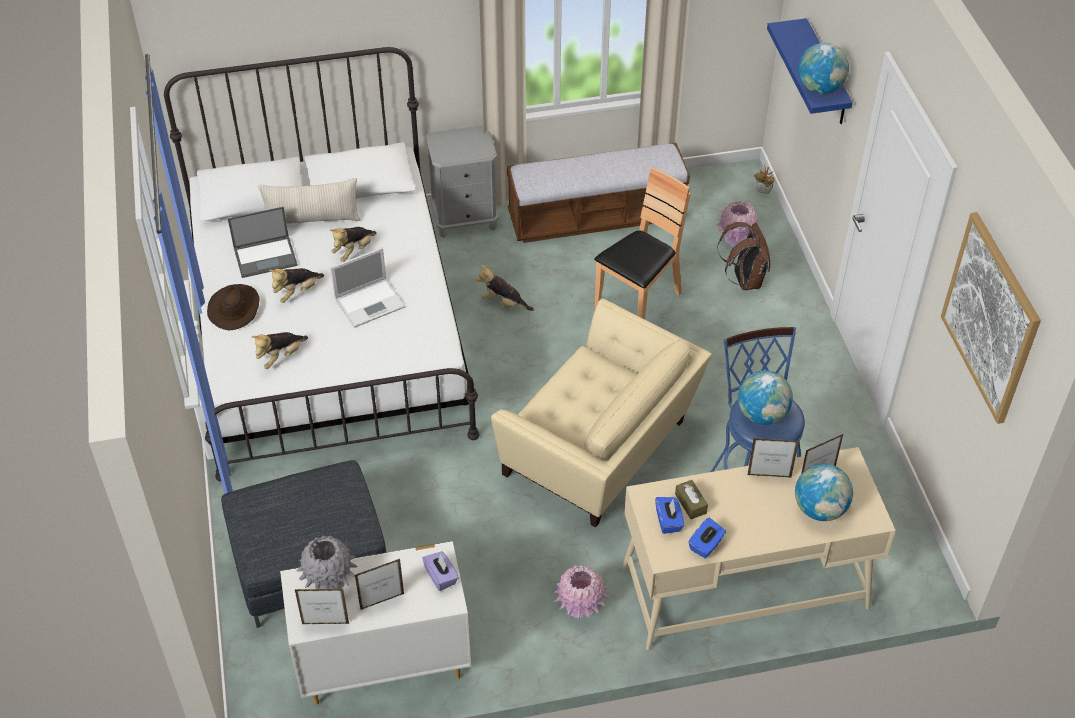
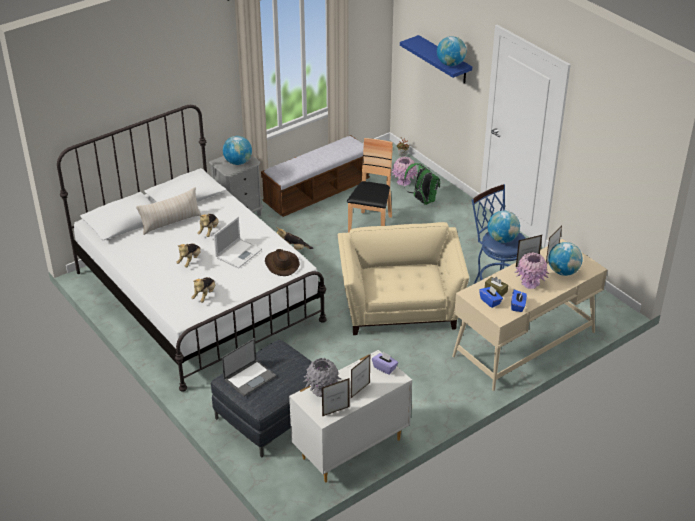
camera: 25 degrees left, 10 degrees down
brown hat [207,284,260,330] -> brown hat moved to [265,249,300,276]
laptop [228,207,298,278] -> laptop moved to [222,338,276,397]
beige armchair [491,299,712,528] -> beige armchair turned 105 degrees counterclockwise [338,222,469,335]
pink vase [554,565,608,619] -> pink vase moved to [514,252,549,289]
brown backpack [718,222,770,290] -> green backpack [403,163,440,205]
picture [941,212,1041,424] -> none
none -> globe [223,136,252,165]

